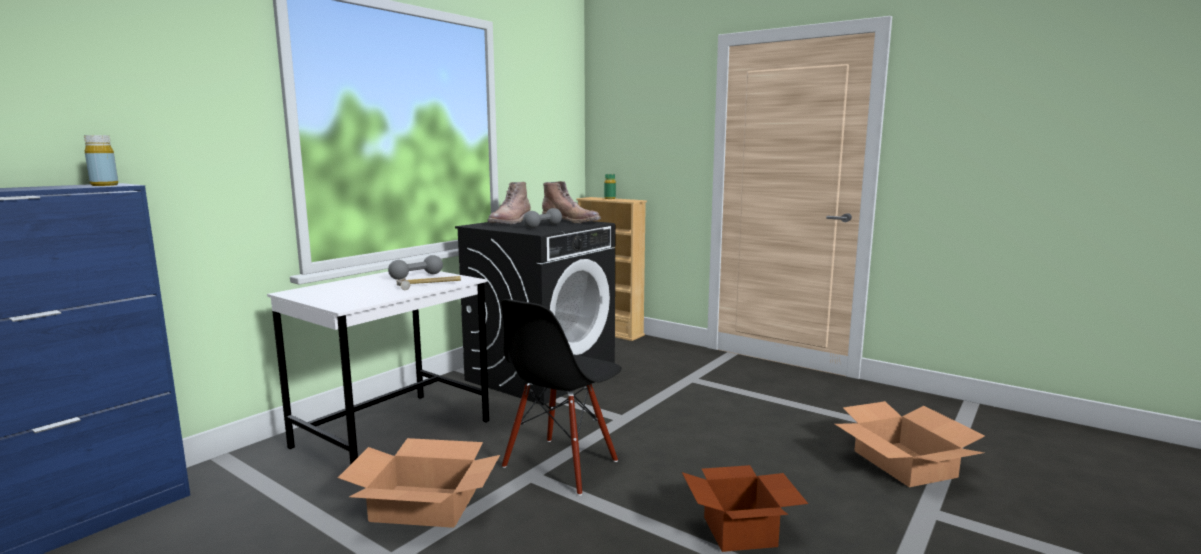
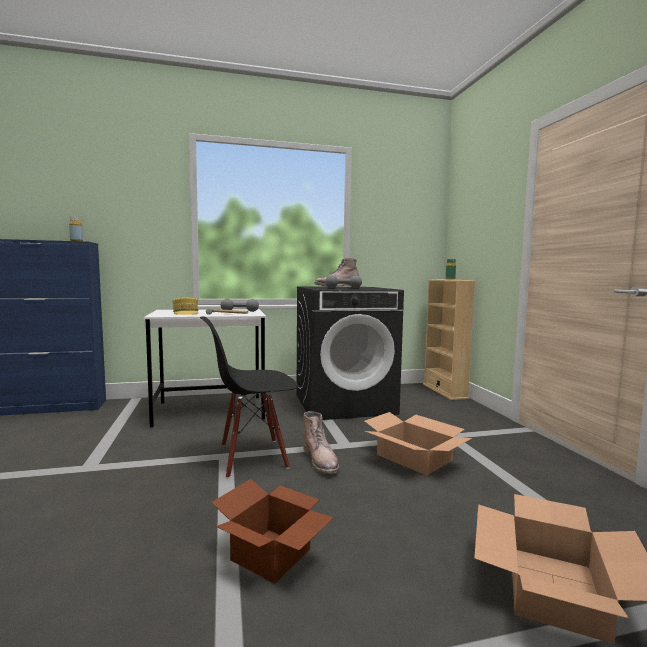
camera: 40 degrees right, 5 degrees down
cardboard box [338,438,500,528] -> cardboard box moved to [364,412,472,475]
brown boot [542,181,601,223] -> brown boot moved to [303,411,339,474]
none -> yellow cap [172,298,199,315]

